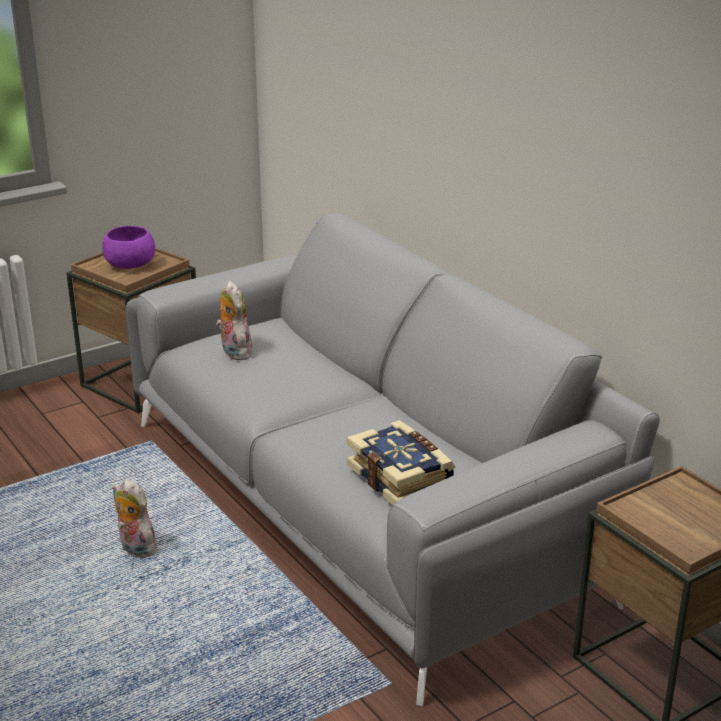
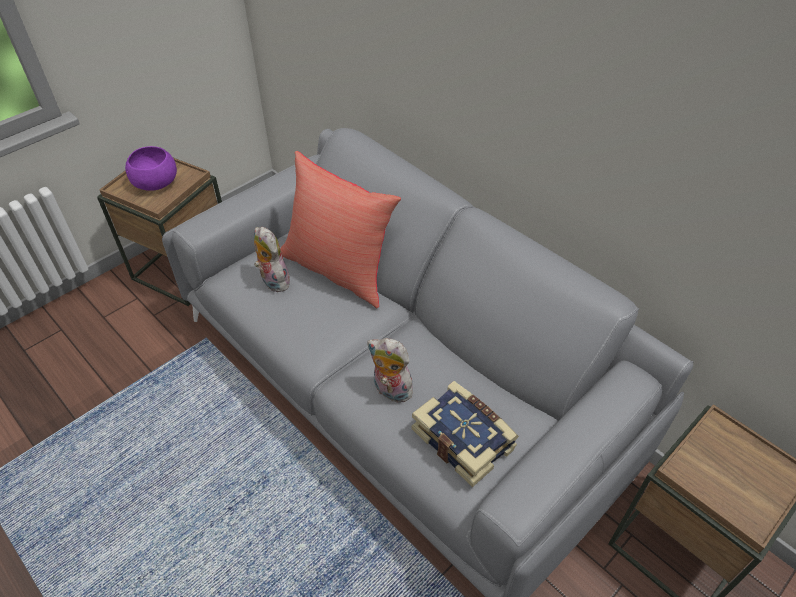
camera: 10 degrees left, 20 degrees up
plush toy [113,479,157,558] -> plush toy moved to [367,338,418,402]
none -> red pillow [280,151,401,308]

